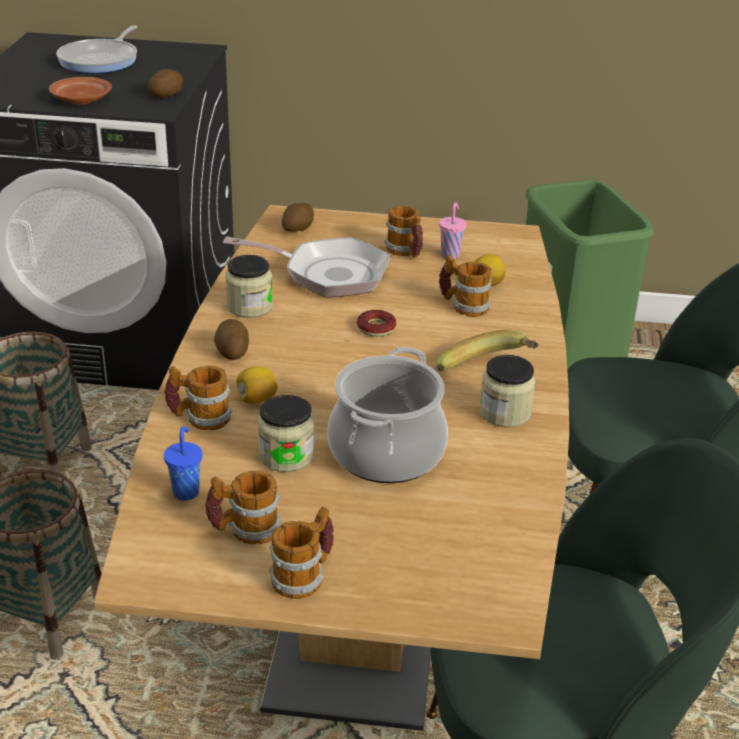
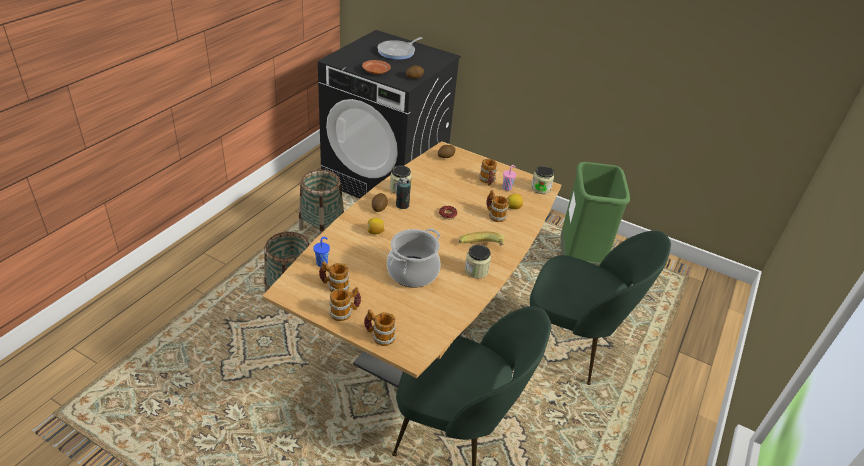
camera: 20 degrees right, 5 degrees up
mug [164,366,232,430] -> mug moved to [364,310,396,346]
frying pan [223,236,390,297] -> none
jar [258,395,314,472] -> jar moved to [531,166,554,194]
none -> can [396,177,411,209]

